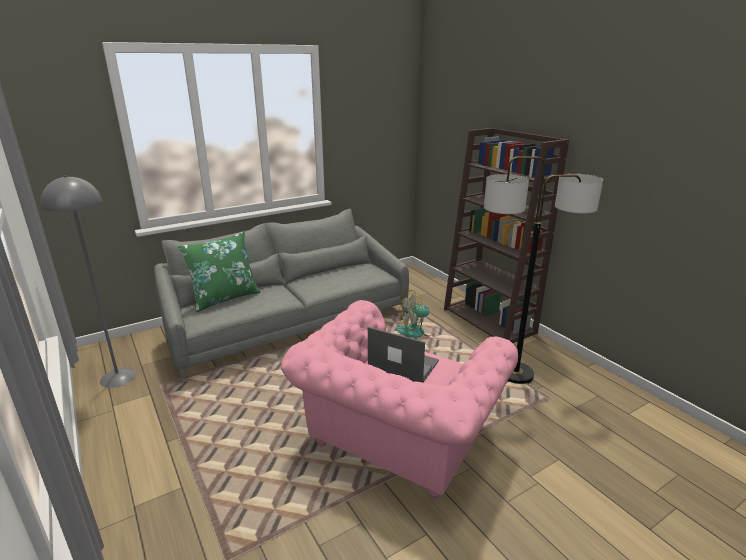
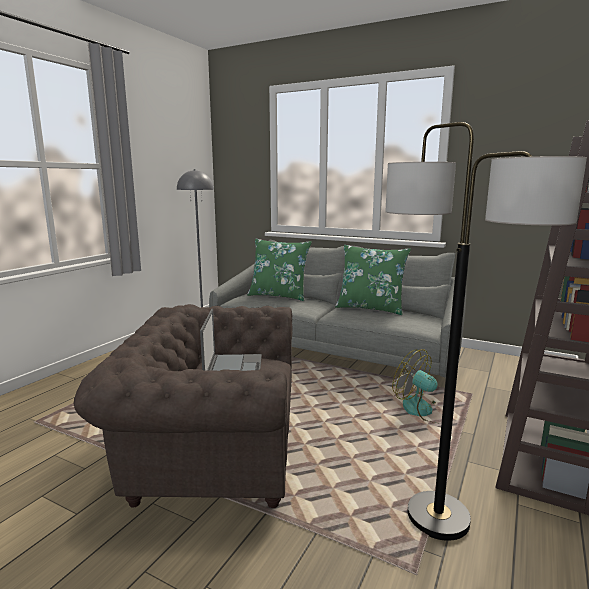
camera: 60 degrees right, 10 degrees down
pink armchair [281,300,518,499] -> brown armchair [73,304,292,508]
none -> green pillow [335,245,411,315]

